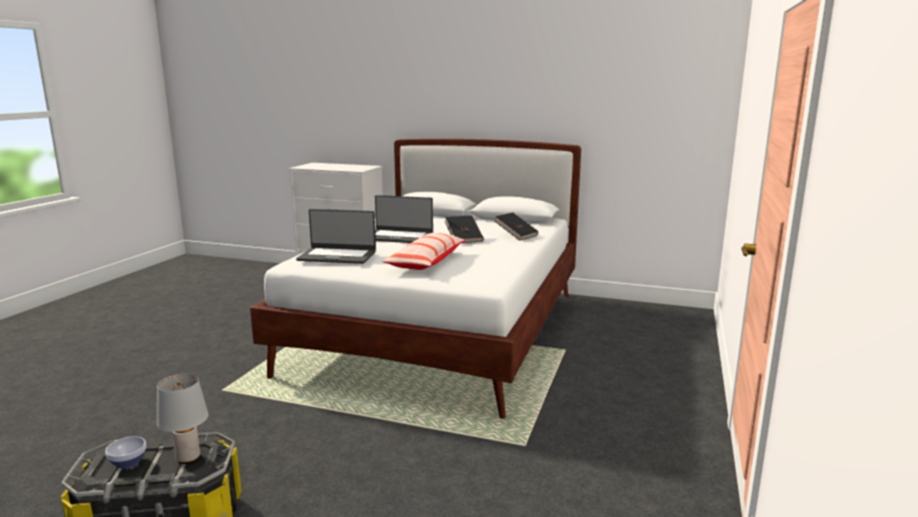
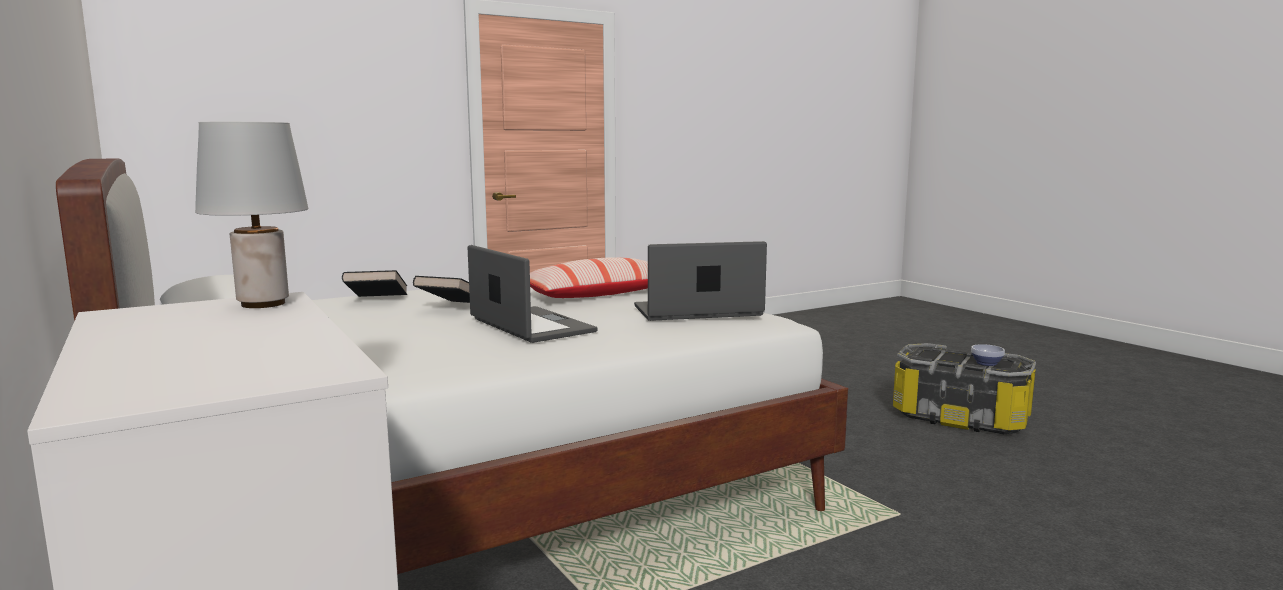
camera: 140 degrees left, 5 degrees down
grey table lamp [157,374,208,464] -> grey table lamp moved to [195,122,308,308]
laptop [296,209,376,264] -> laptop turned 60 degrees counterclockwise [634,241,767,321]

